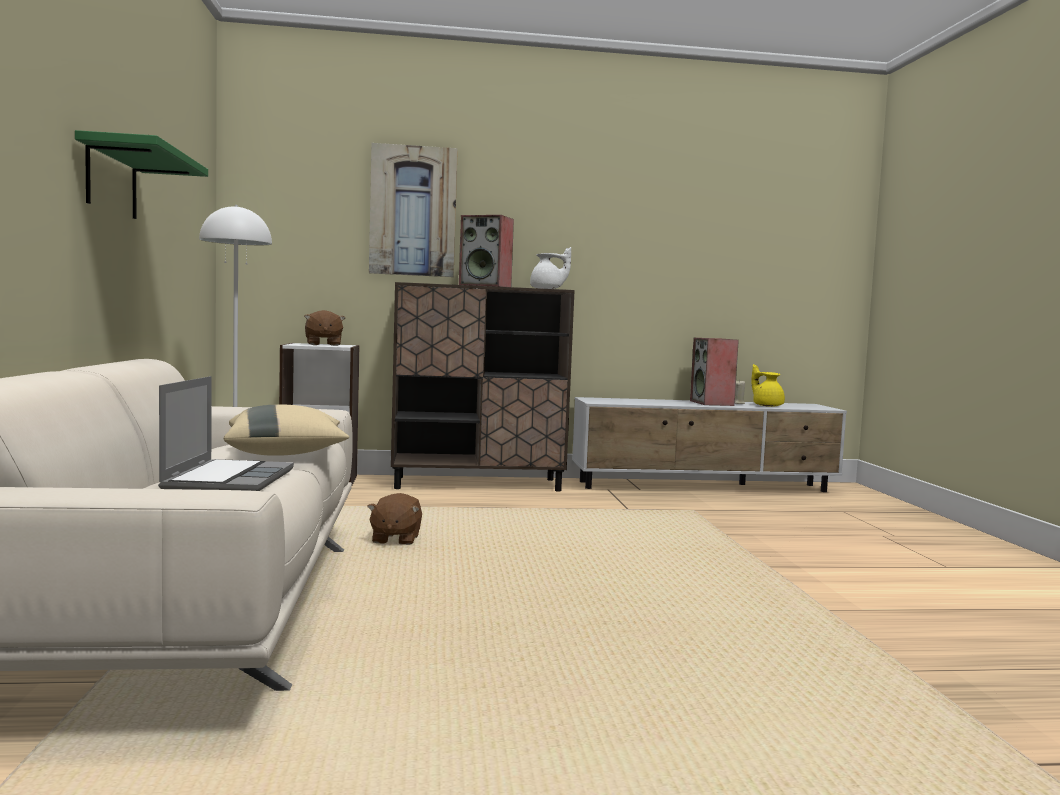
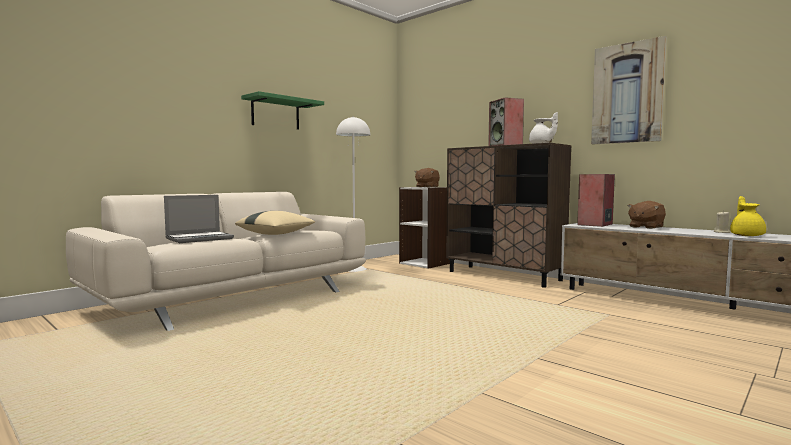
camera: 50 degrees right, 0 degrees up
brown plush toy [367,493,422,545] -> brown plush toy moved to [627,201,666,229]
picture [369,143,458,277] -> picture moved to [591,36,667,144]
speaker [690,338,739,406] -> speaker moved to [577,174,615,227]

